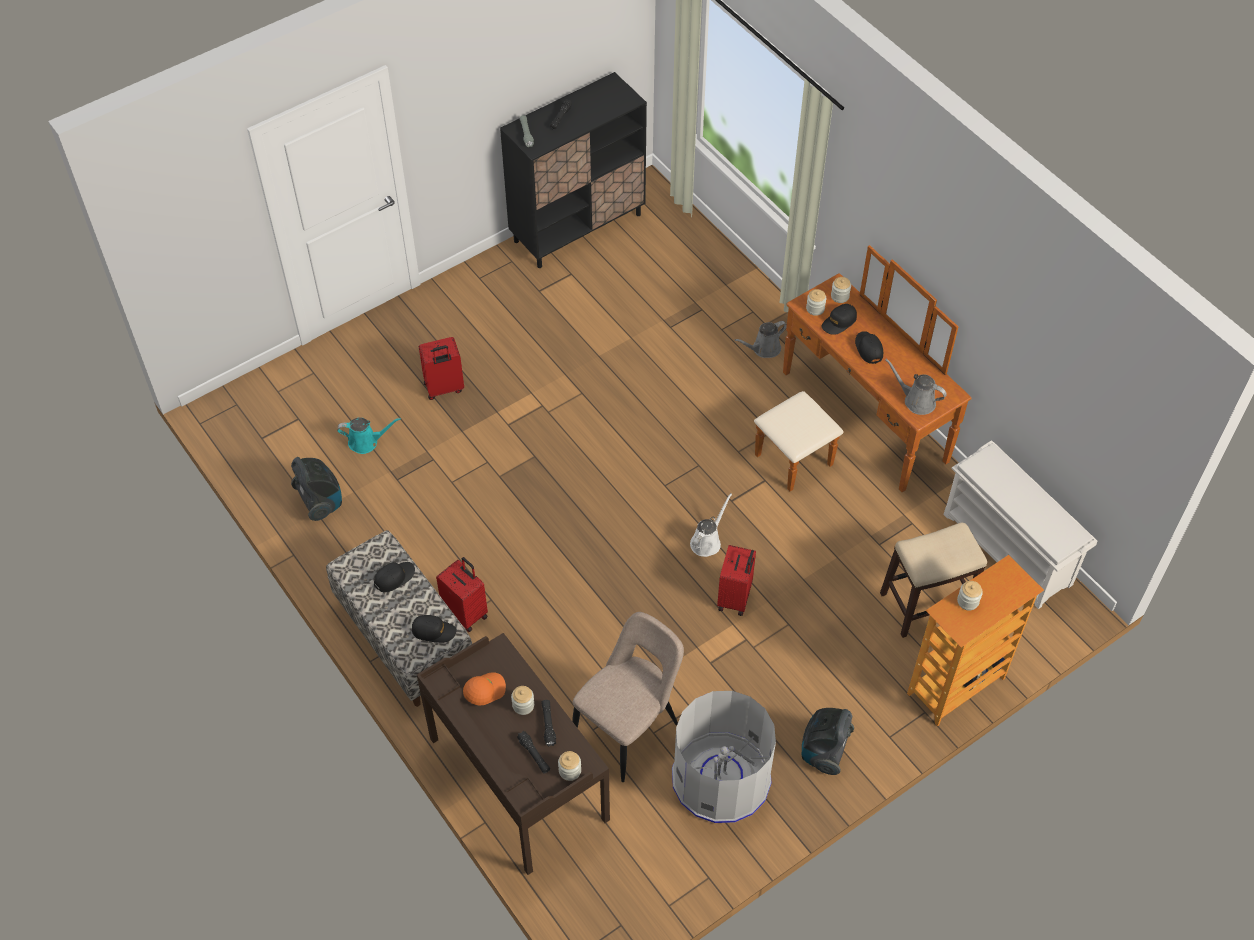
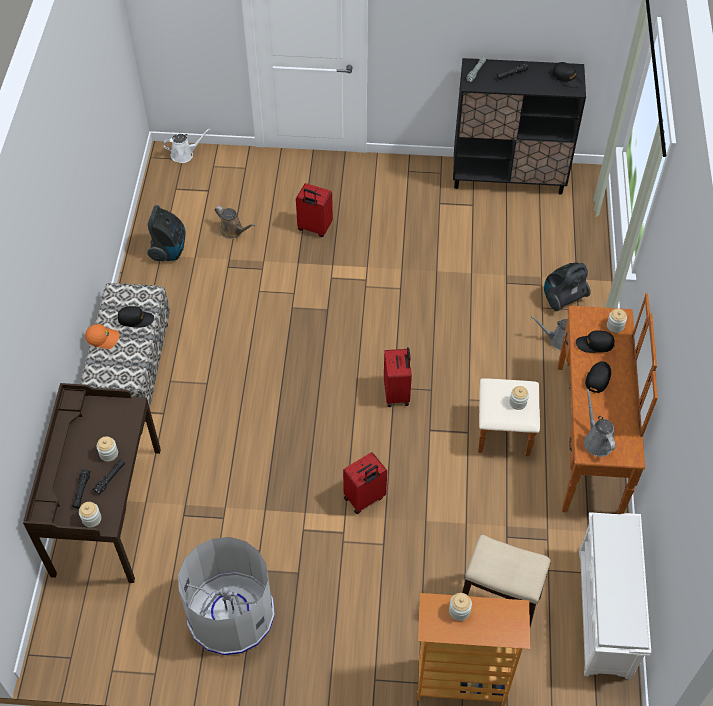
camera: 40 degrees right, 0 degrees up
turquoise watering can [337,418,401,454] -> brown watering can [215,206,255,239]
black cap [412,615,457,643] -> black cap moved to [552,62,582,88]
red suitcase [436,557,488,632] -> red suitcase moved to [384,347,412,407]
orange cap [463,672,506,705] -> orange cap moved to [85,324,119,349]
beige chair [572,612,684,782] -> none
white watering can [690,493,732,557] -> white watering can moved to [163,128,211,163]
vacuum cleaner [802,708,854,775] -> vacuum cleaner moved to [544,262,591,311]
jar [806,289,826,316] -> jar moved to [510,386,529,410]

